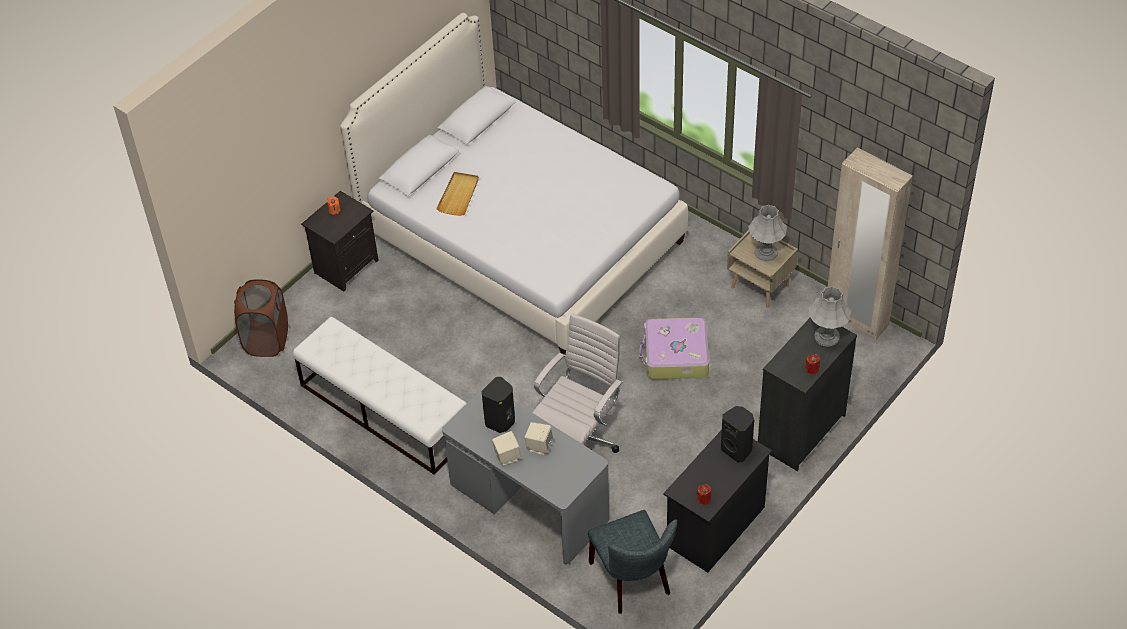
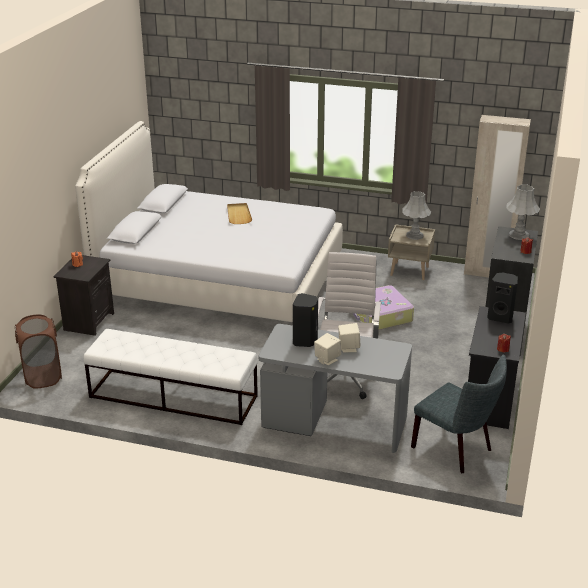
camera: 25 degrees left, 20 degrees down
beige tray [436,172,479,216] -> beige tray moved to [227,203,252,224]

